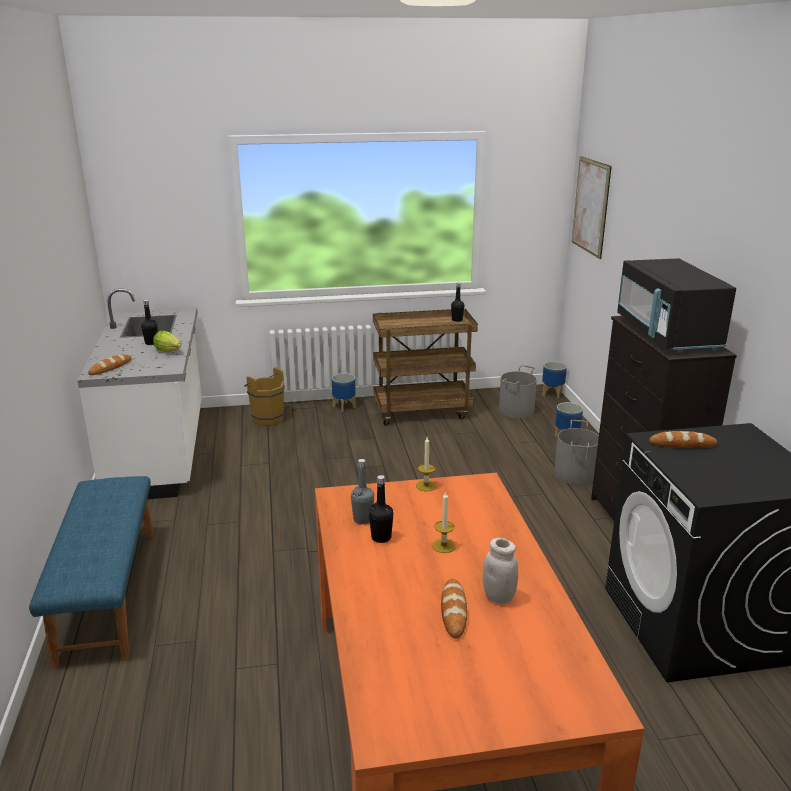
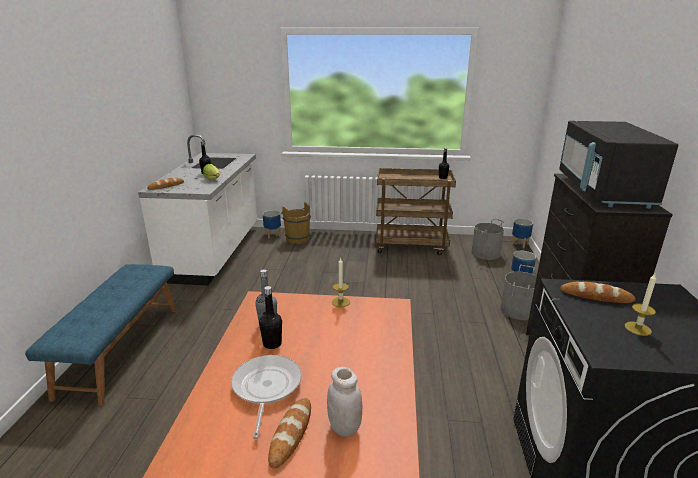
camera: 15 degrees right, 0 degrees up
planter [332,373,356,412] -> planter moved to [263,210,281,238]
candle [432,492,456,553] -> candle moved to [625,273,656,336]
picture [572,156,612,259] -> none
none -> frying pan [231,355,302,439]

